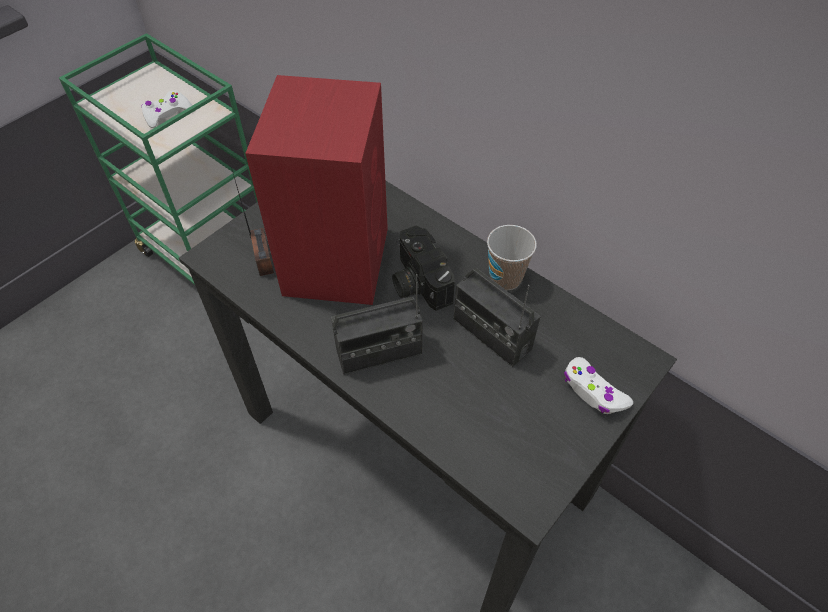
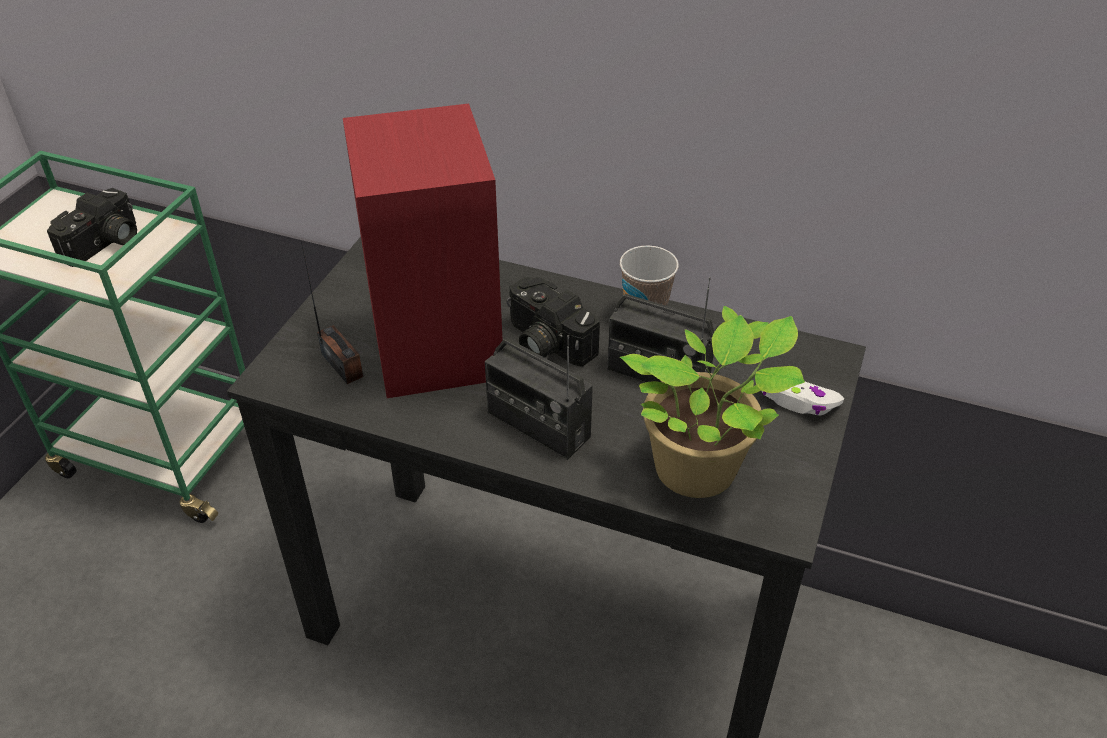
camera: 20 degrees left, 10 degrees down
white game controller [141,90,193,128] -> camera [47,188,137,267]
radio [331,274,423,375] -> radio turned 75 degrees clockwise [485,335,593,460]
none -> potted plant [620,306,805,498]

